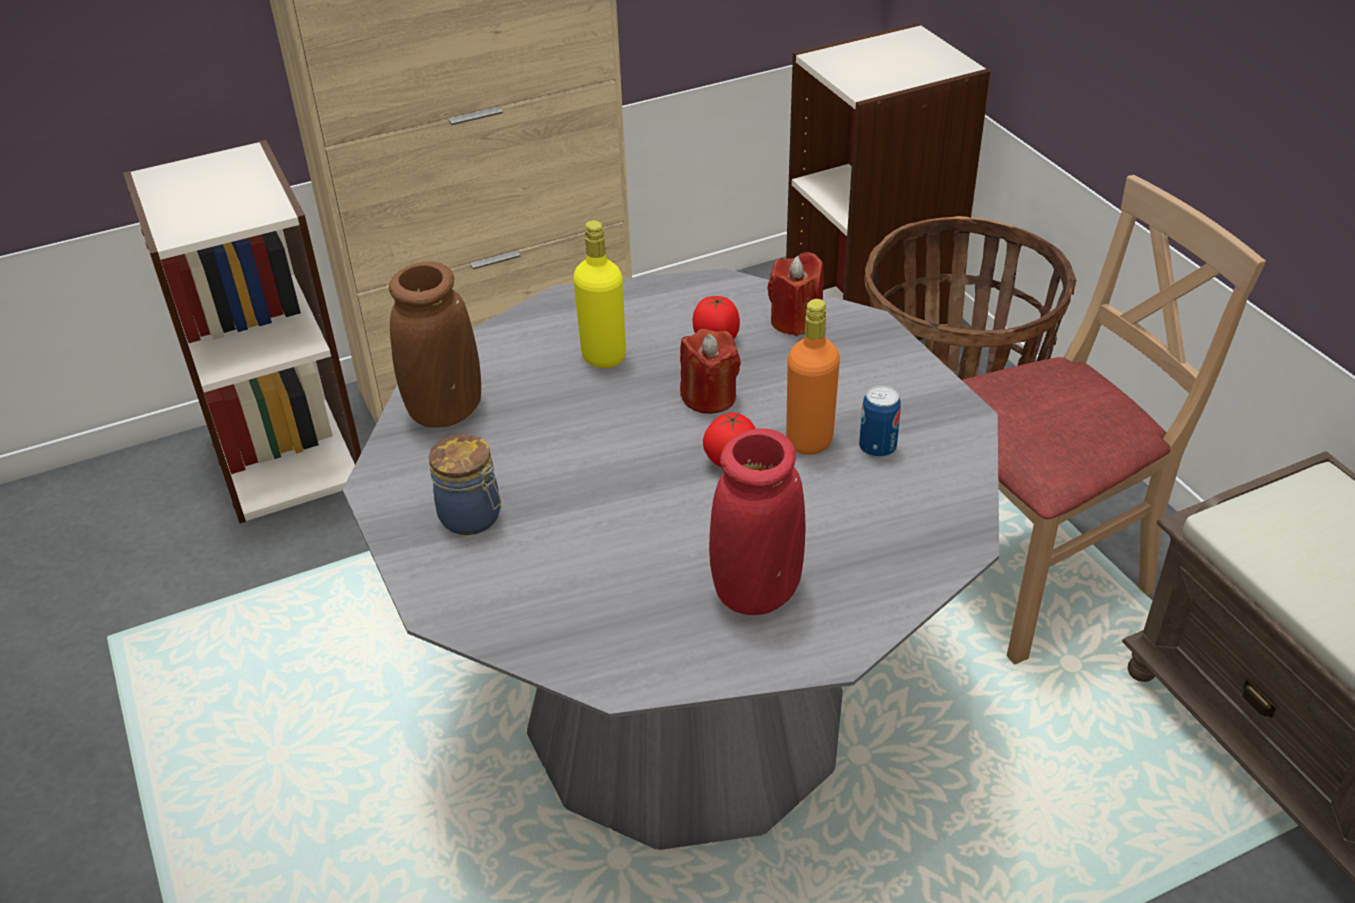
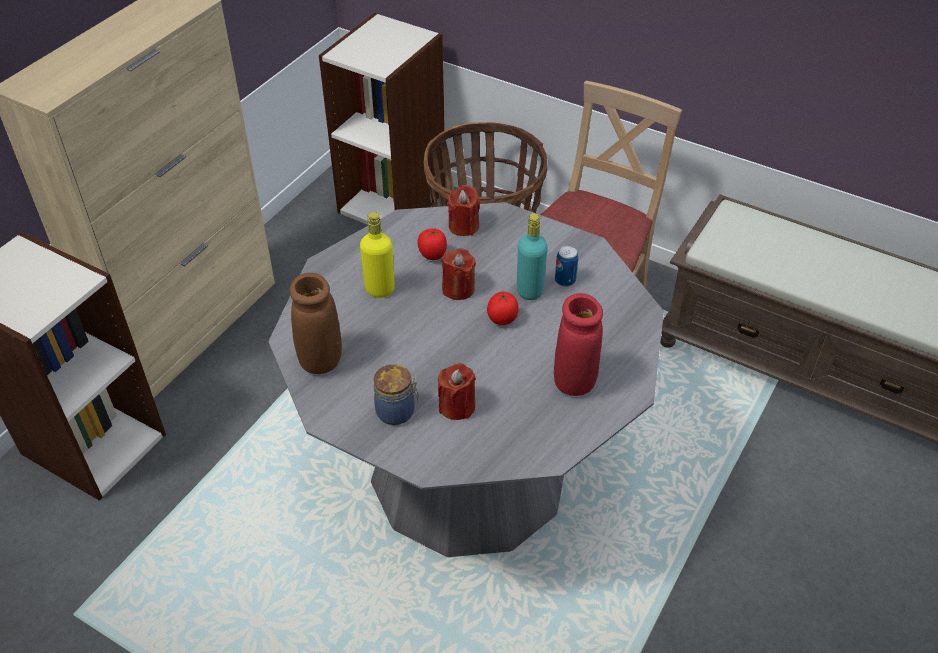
camera: 35 degrees left, 5 degrees up
orange bottle [786,299,840,455] -> turquoise bottle [517,213,547,300]
none -> red candle [438,363,476,420]

